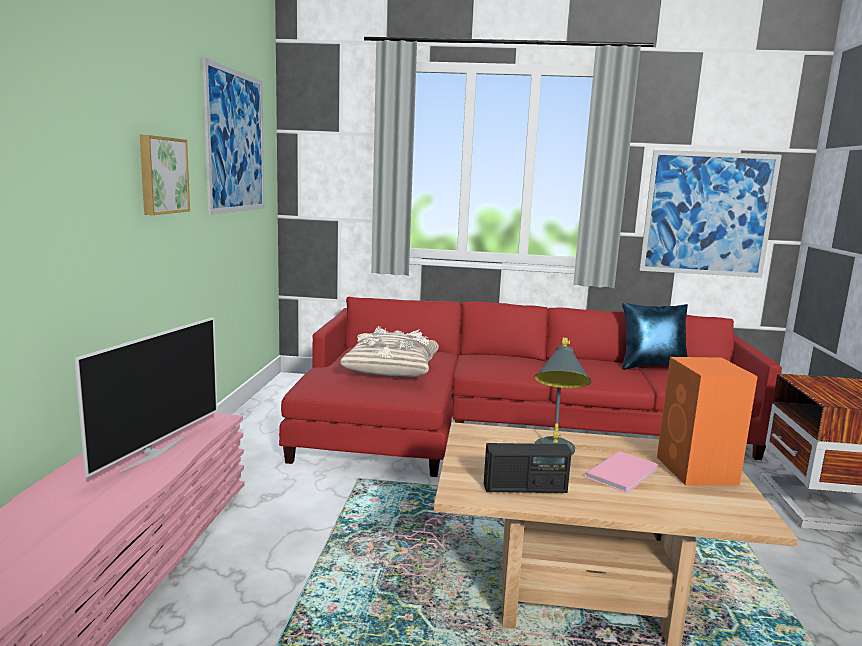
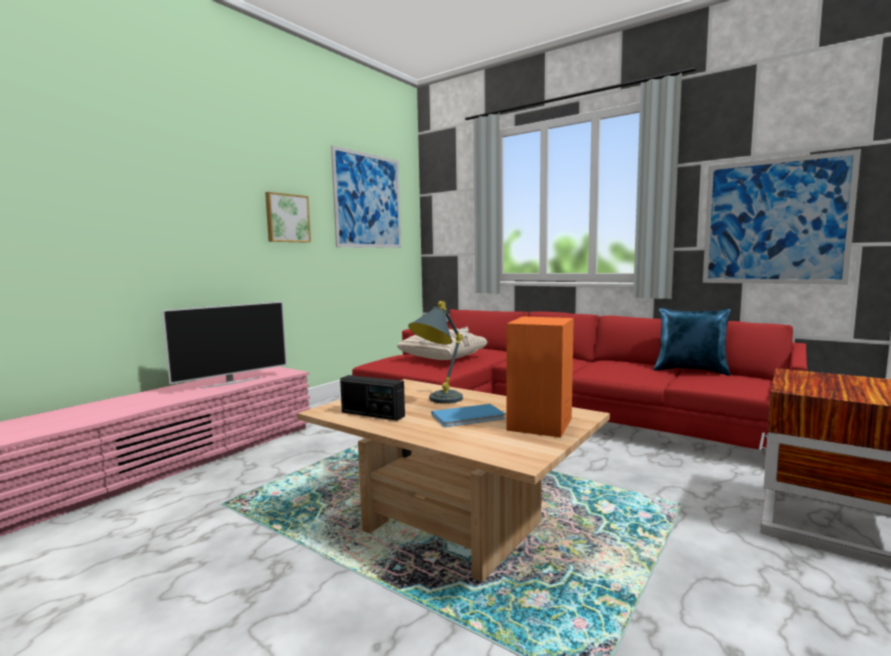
camera: 30 degrees right, 5 degrees down
pink book [584,451,659,493] -> blue book [431,404,506,427]

